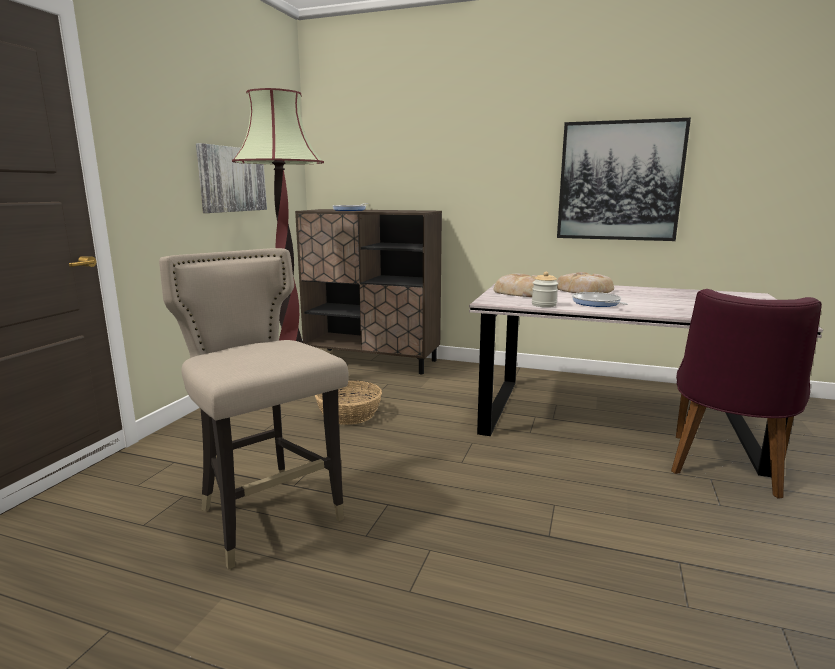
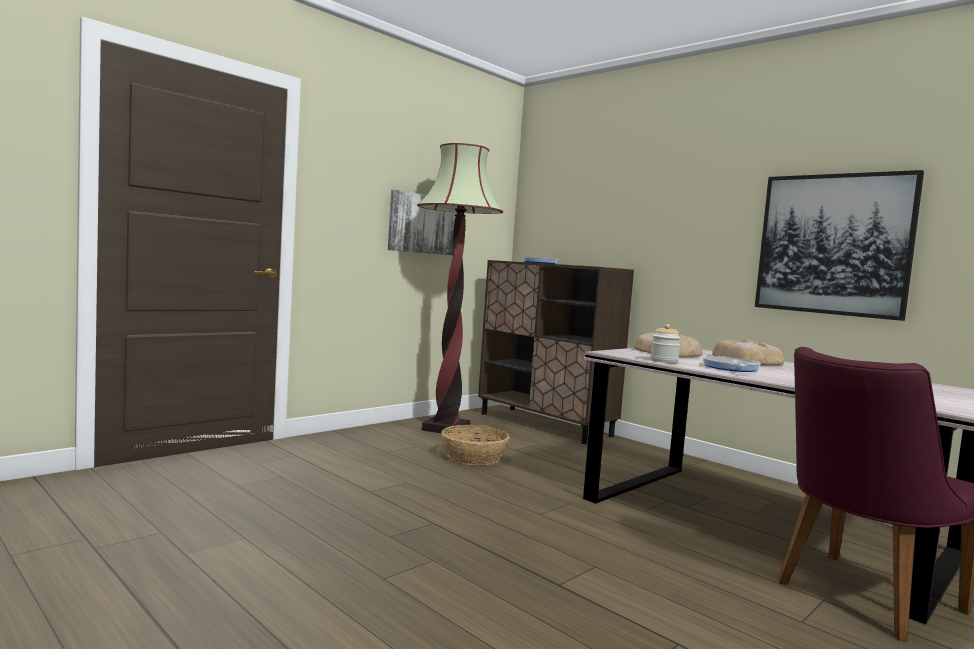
camera: 25 degrees right, 10 degrees down
beige stool [159,248,349,569] -> none

